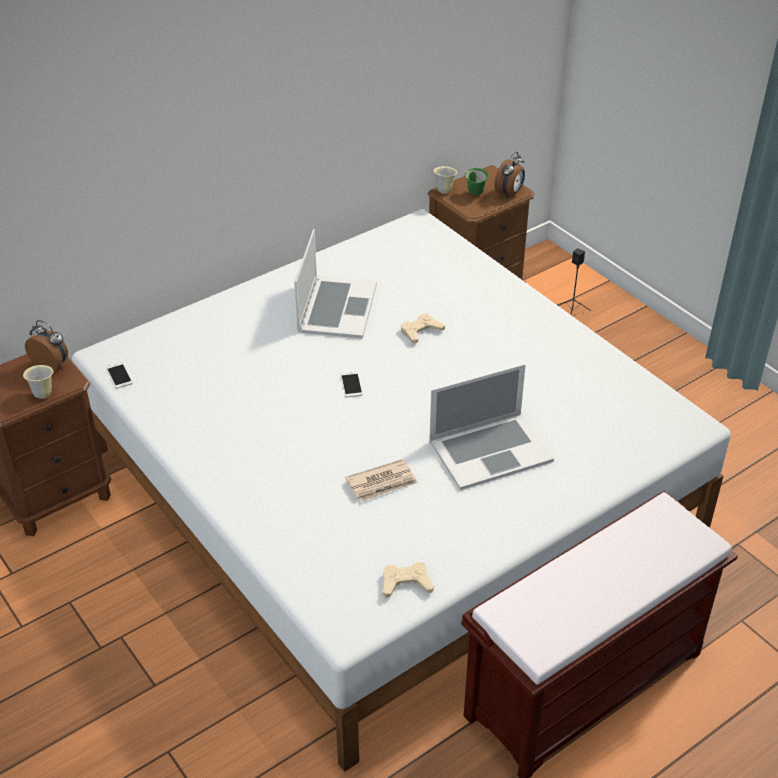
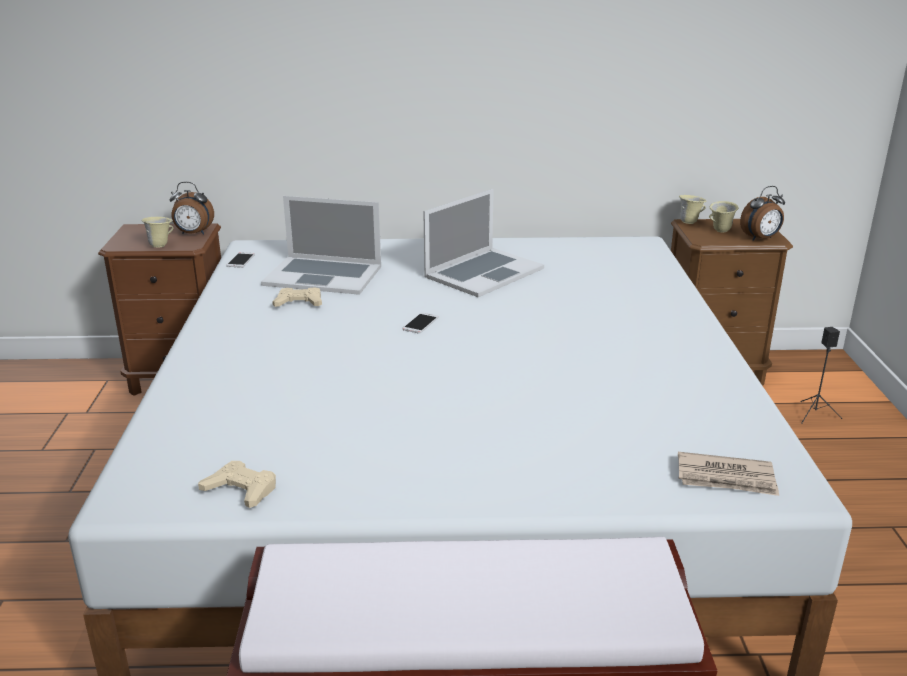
camera: 35 degrees right, 15 degrees down
alarm clock [25,320,68,373] -> alarm clock turned 120 degrees clockwise [170,182,214,235]
newspaper [345,459,418,502] -> newspaper moved to [678,452,779,496]
beige game controller [401,313,445,344] -> beige game controller moved to [272,287,322,307]
laptop [429,364,554,490] -> laptop moved to [261,196,381,295]
green mug [465,168,489,196] -> beige mug [709,201,739,233]

